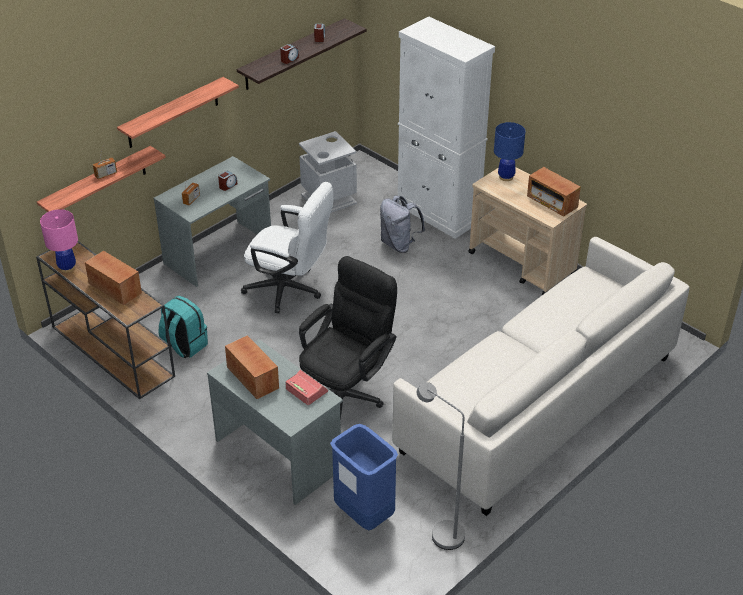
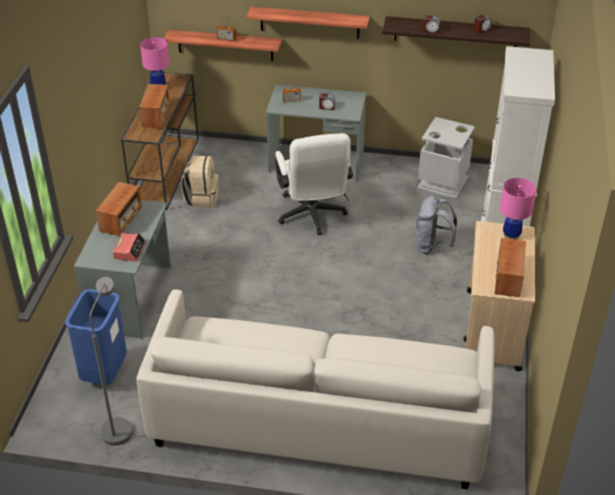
camera: 55 degrees right, 0 degrees up
turquoise backpack [159,296,208,359] -> beige backpack [181,156,219,208]
black office chair [299,256,397,425] -> none
blue table lamp [494,122,525,181] -> pink table lamp [500,178,537,240]

